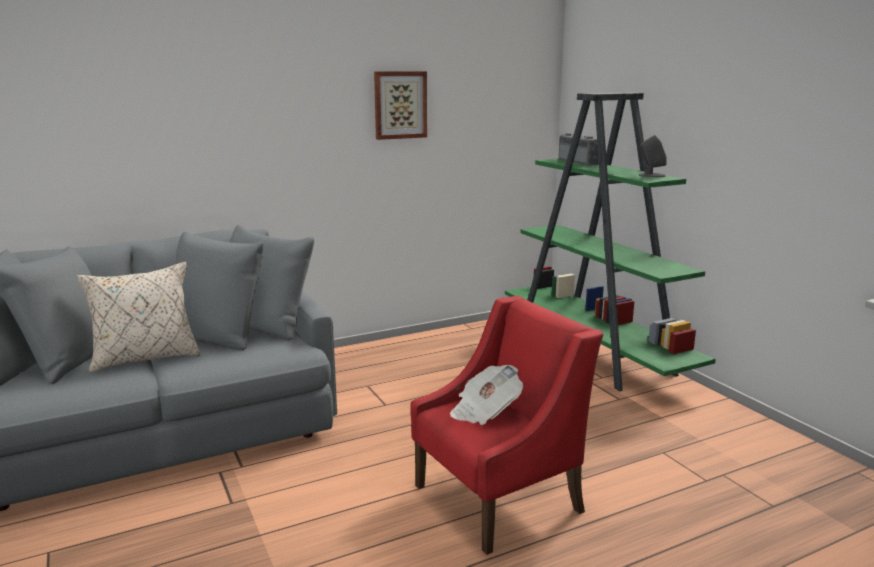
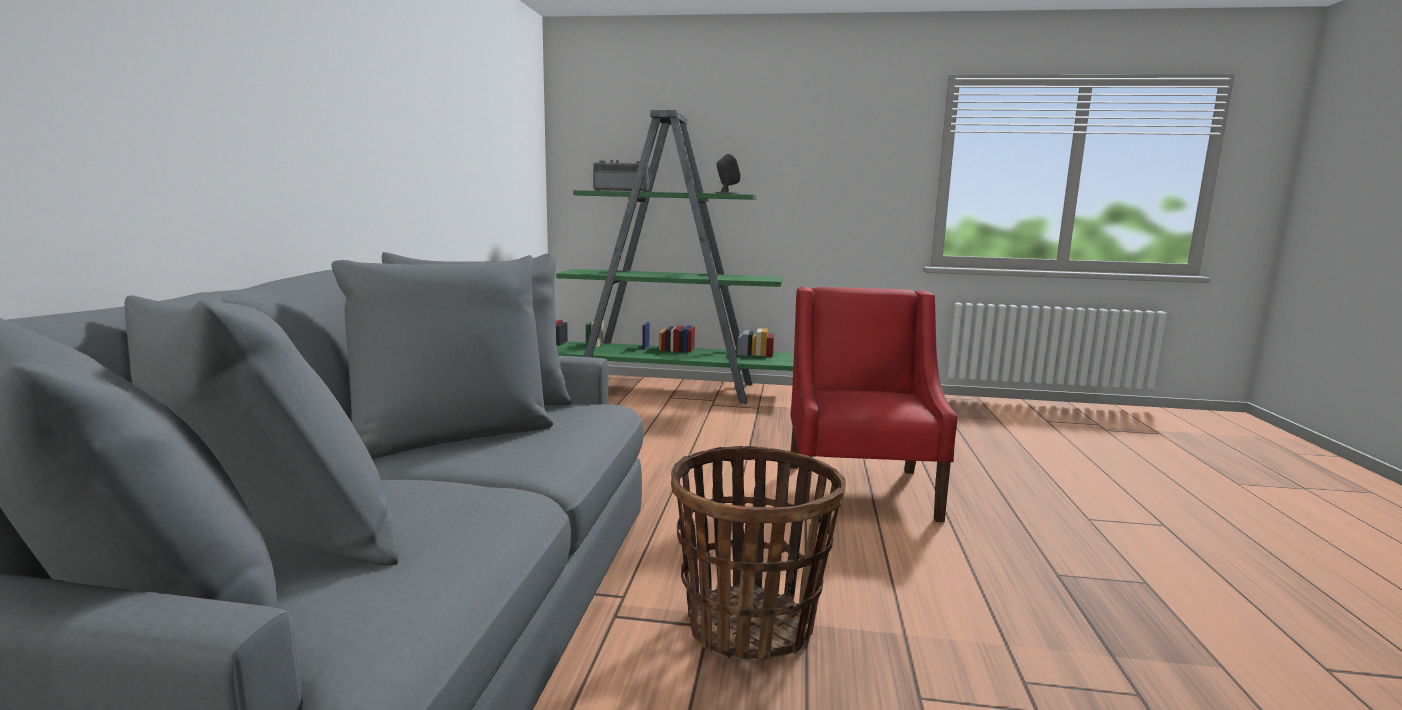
camera: 55 degrees left, 5 degrees down
beige pillow [77,262,201,373] -> none
picture [374,71,427,140] -> none
newspaper [450,365,523,425] -> none
none -> basket [671,446,846,660]

